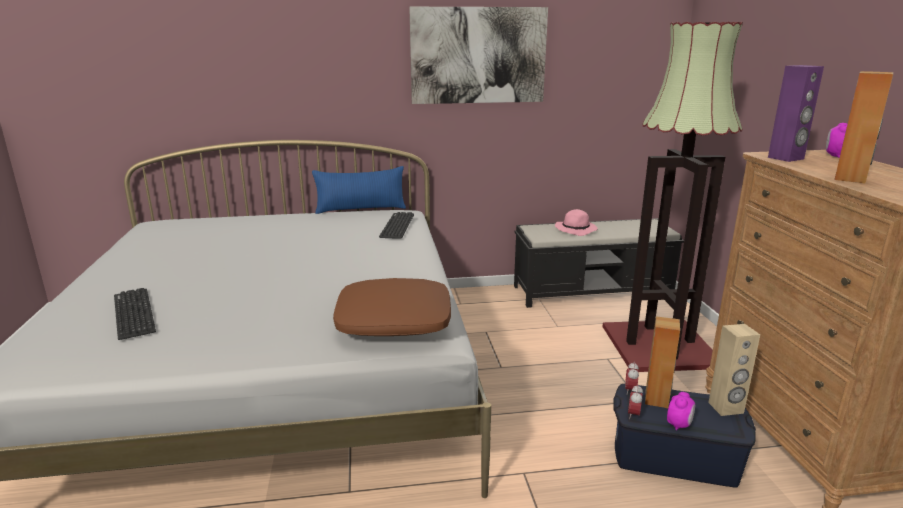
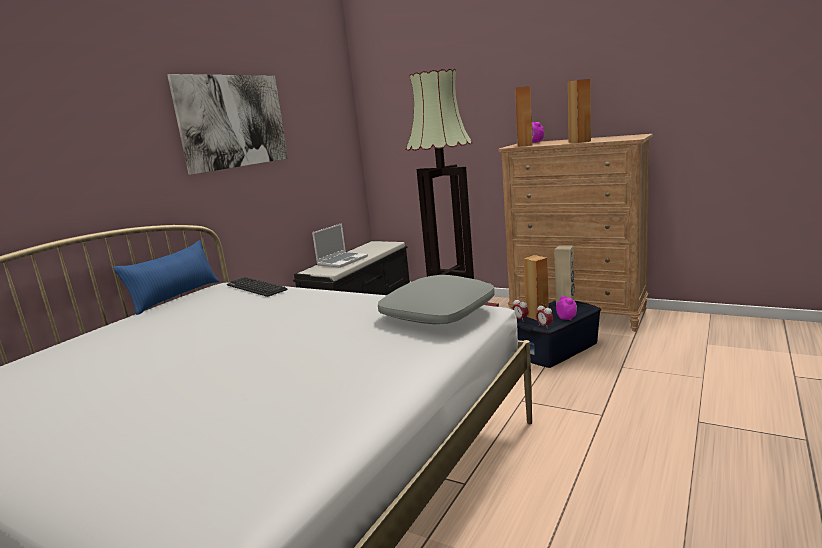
camera: 50 degrees left, 5 degrees down
keyboard [114,288,156,340] -> none
brown pillow [333,278,451,336] -> grey pillow [378,275,495,324]
pink hat [555,209,597,236] -> laptop [312,223,368,268]
purple speaker [768,65,824,162] -> brown speaker [515,86,533,147]

